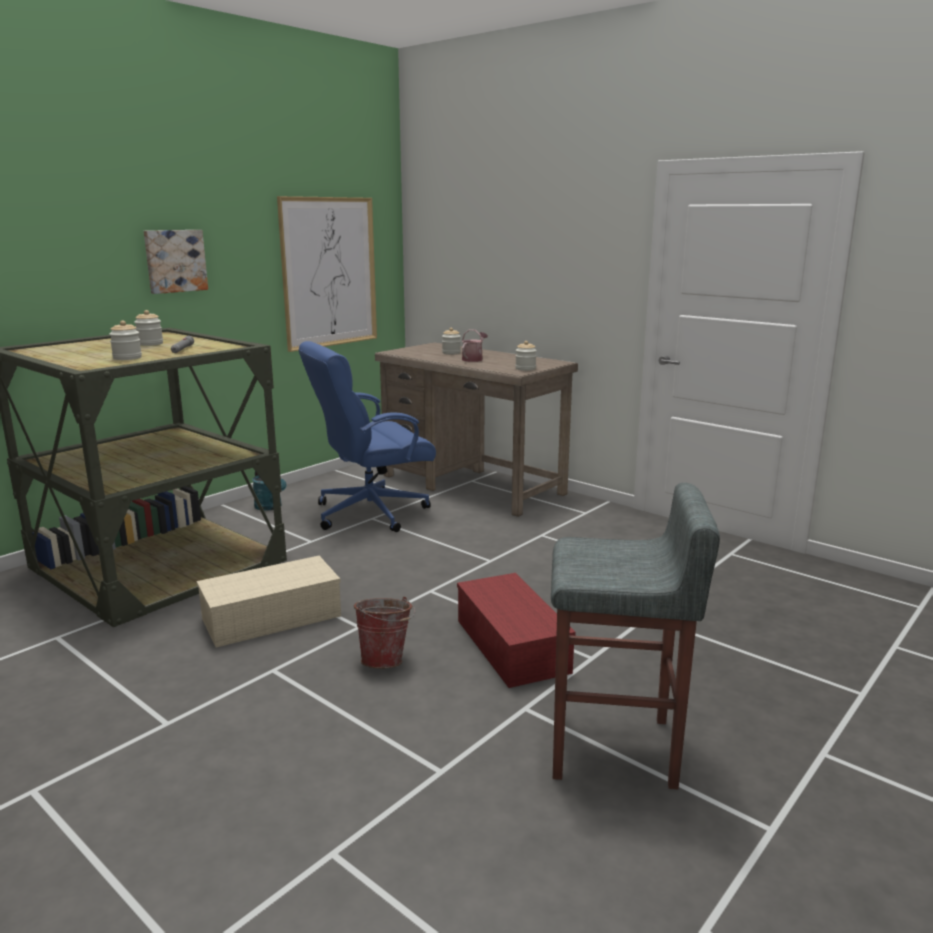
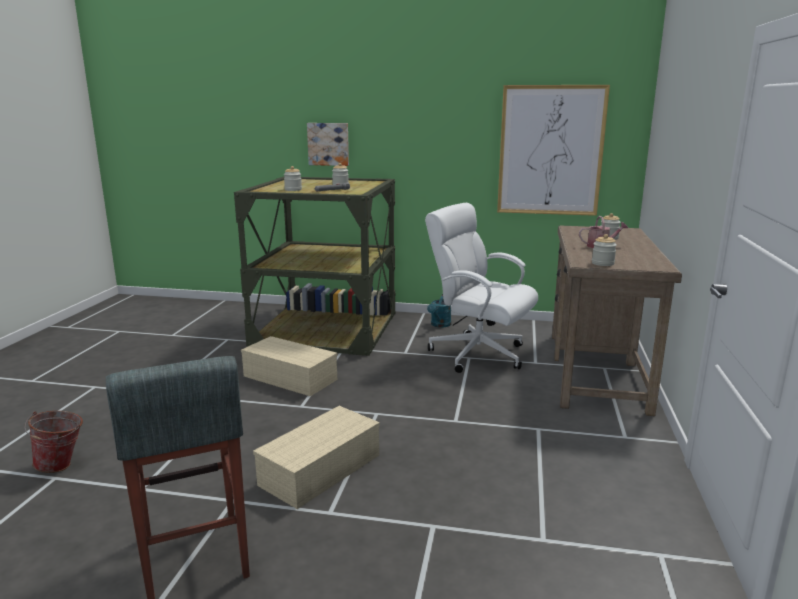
camera: 60 degrees right, 0 degrees up
picture [144,230,208,294] -> picture moved to [307,123,349,166]
blue office chair [299,341,436,532] -> white office chair [425,203,538,373]
bucket [354,597,415,669] -> bucket moved to [24,411,83,473]
red storage box [457,573,576,688] -> beige storage box [253,406,380,509]

